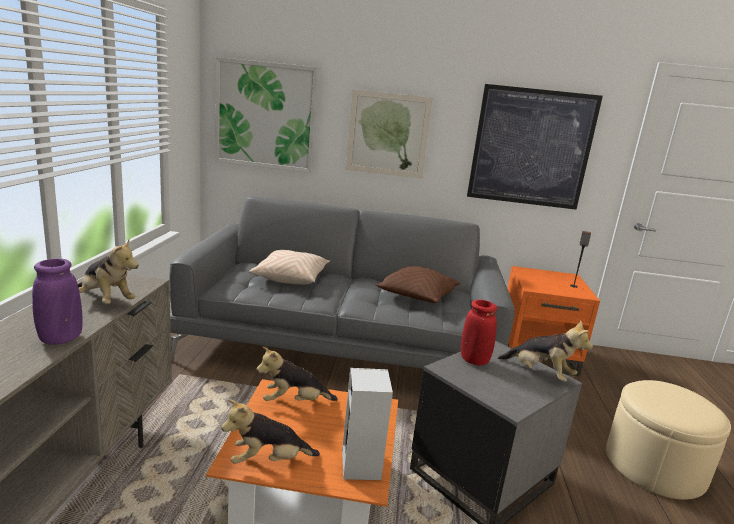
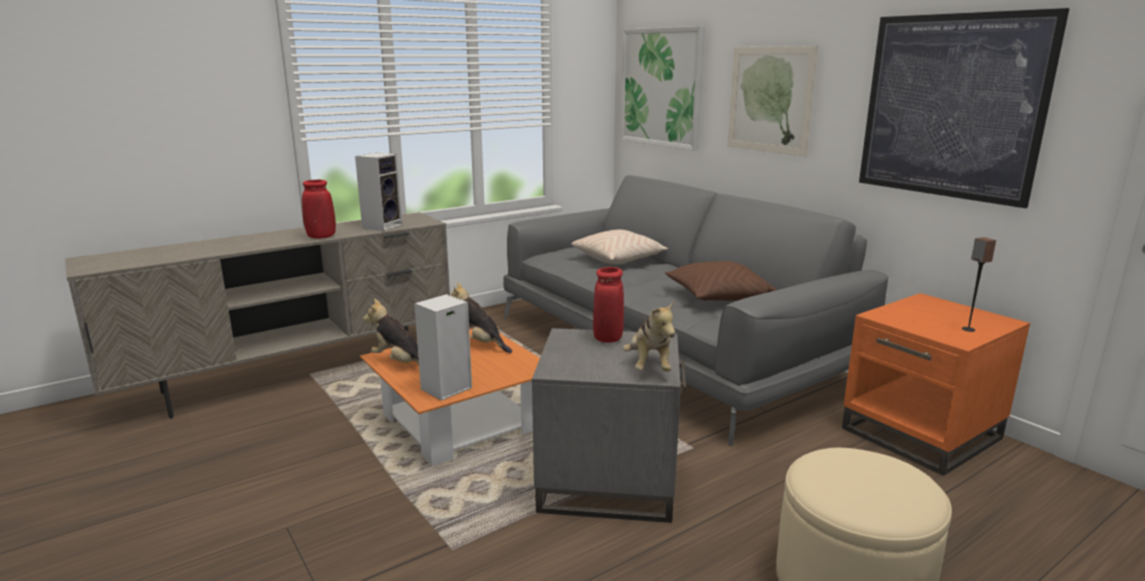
camera: 50 degrees right, 0 degrees up
purple vase [32,258,82,345] -> red vase [302,180,336,239]
plush toy [78,239,139,304] -> speaker [355,153,402,231]

